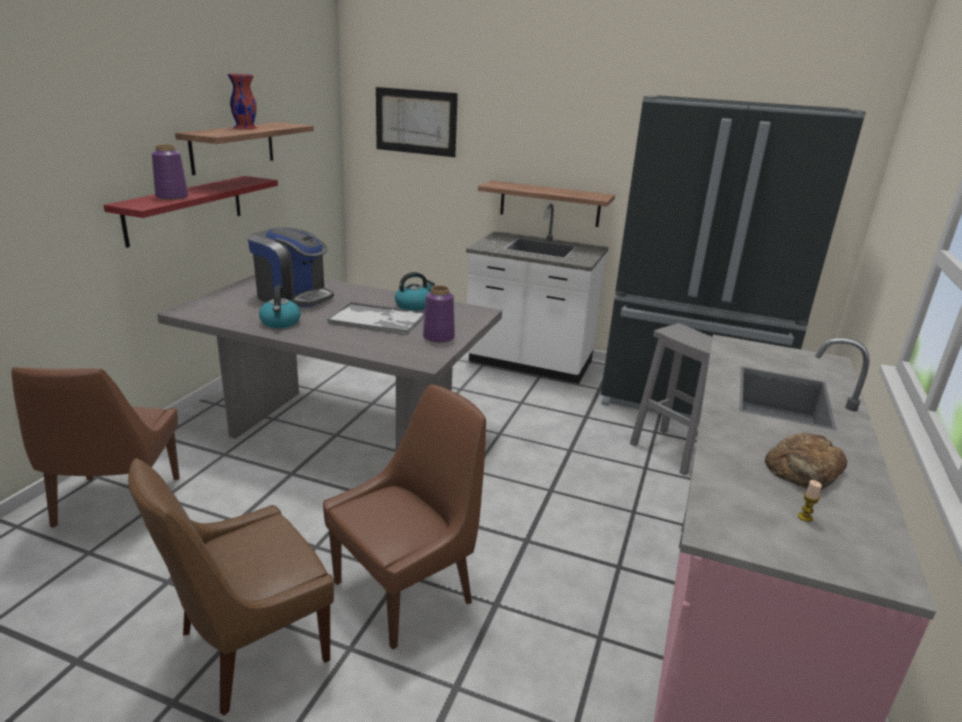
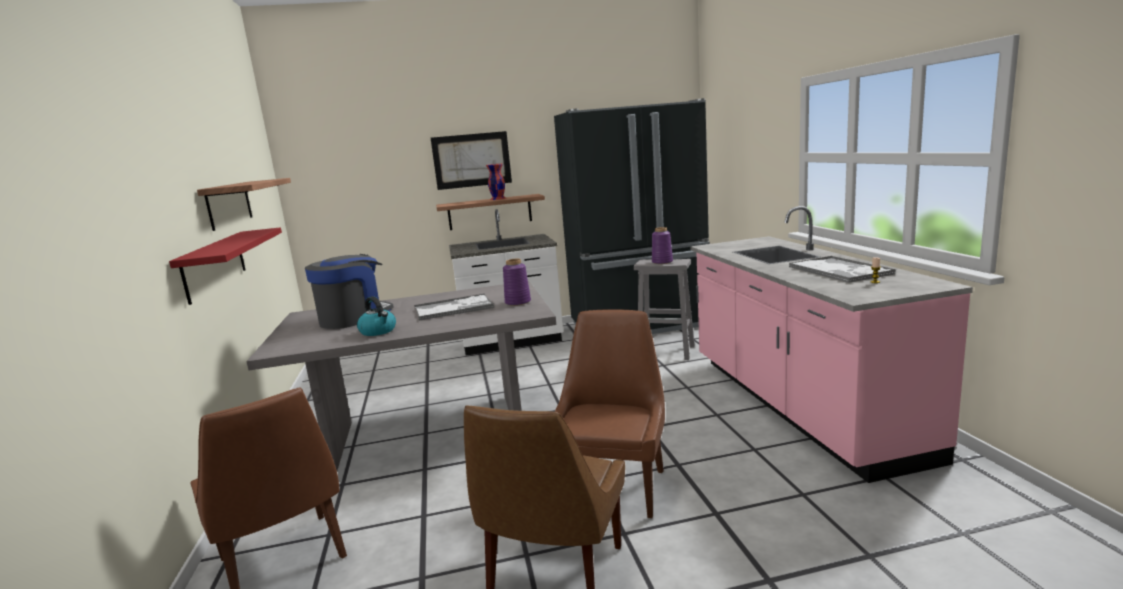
camera: 30 degrees left, 10 degrees down
purple vase [152,144,188,200] -> purple vase moved to [652,227,673,264]
red vase [228,74,258,129] -> red vase moved to [486,164,506,200]
coffee machine [248,227,334,307] -> coffee machine turned 45 degrees counterclockwise [305,254,393,329]
picture [376,87,458,157] -> picture moved to [431,131,512,190]
kettle [395,272,435,311] -> none
bread [765,433,847,490] -> tray [789,256,896,283]

